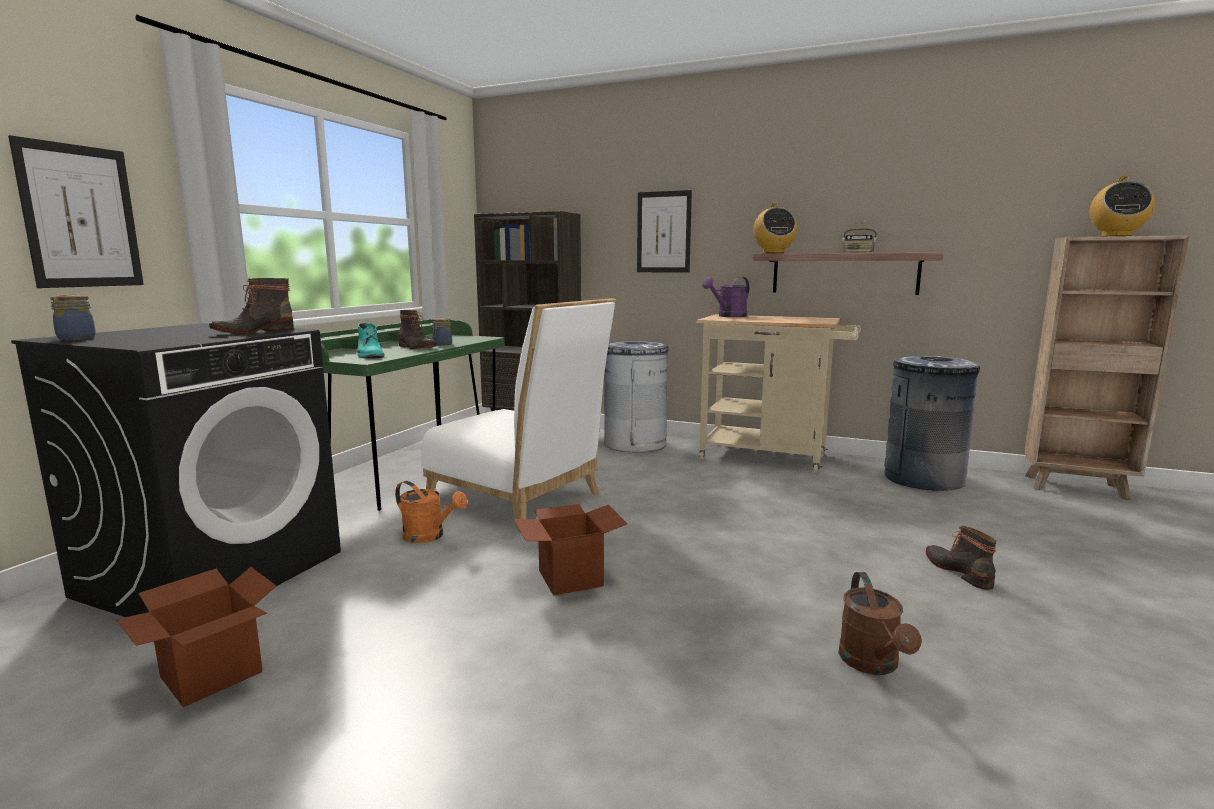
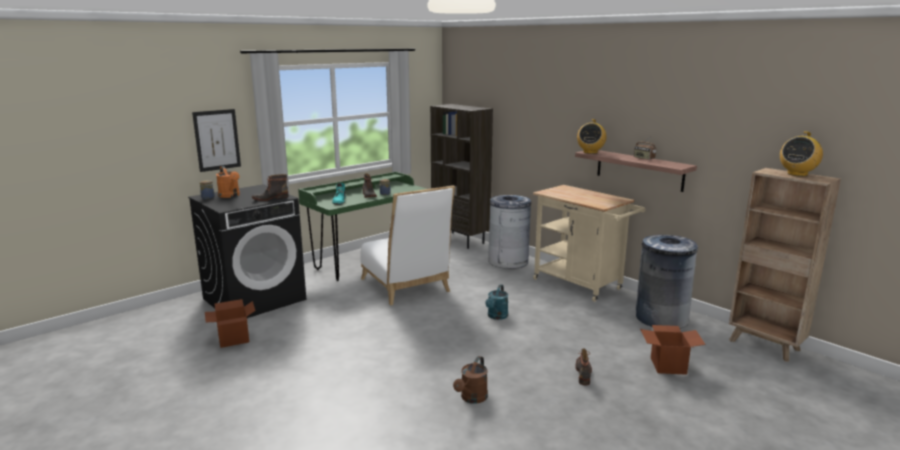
camera: 25 degrees right, 5 degrees up
orange watering can [395,481,468,543] -> orange watering can moved to [216,166,240,198]
cardboard box [514,504,627,595] -> cardboard box moved to [640,325,706,375]
picture [637,190,692,273] -> none
purple watering can [702,277,749,317] -> none
none -> turquoise watering can [485,285,508,320]

